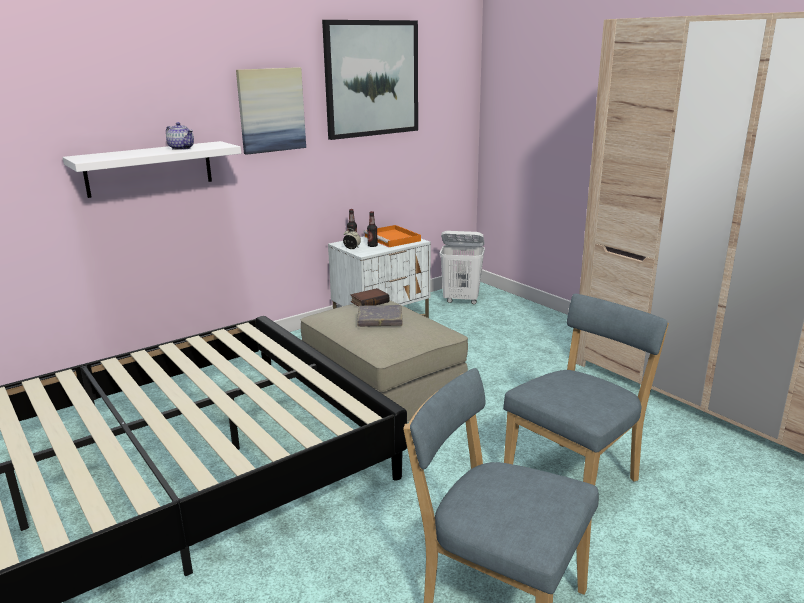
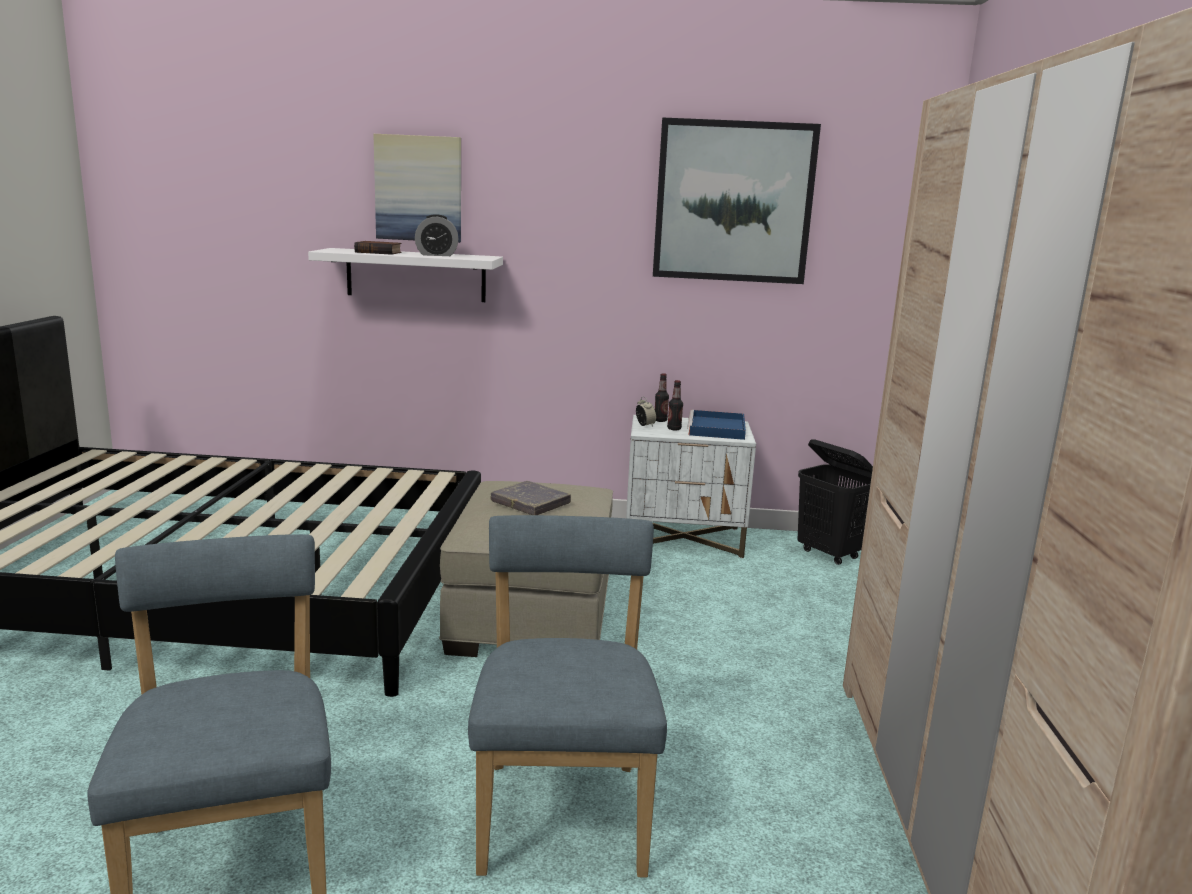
camera: 40 degrees right, 5 degrees down
teapot [166,122,194,150] -> alarm clock [415,214,458,256]
picture [236,67,306,155] -> picture moved to [373,134,461,243]
book [351,288,390,307] -> book moved to [354,241,402,255]
orange tray [364,225,421,247] -> blue tray [687,410,746,440]
white laundry basket [439,231,485,304] -> black laundry basket [797,439,873,565]
blue chair [503,294,669,485] -> blue chair turned 90 degrees counterclockwise [468,515,667,877]

